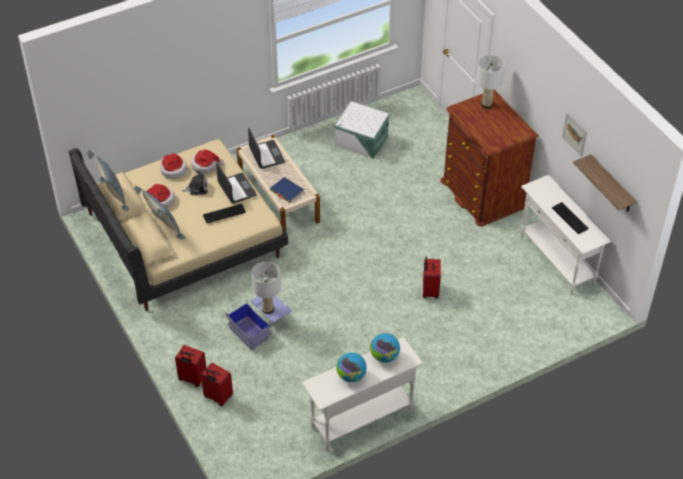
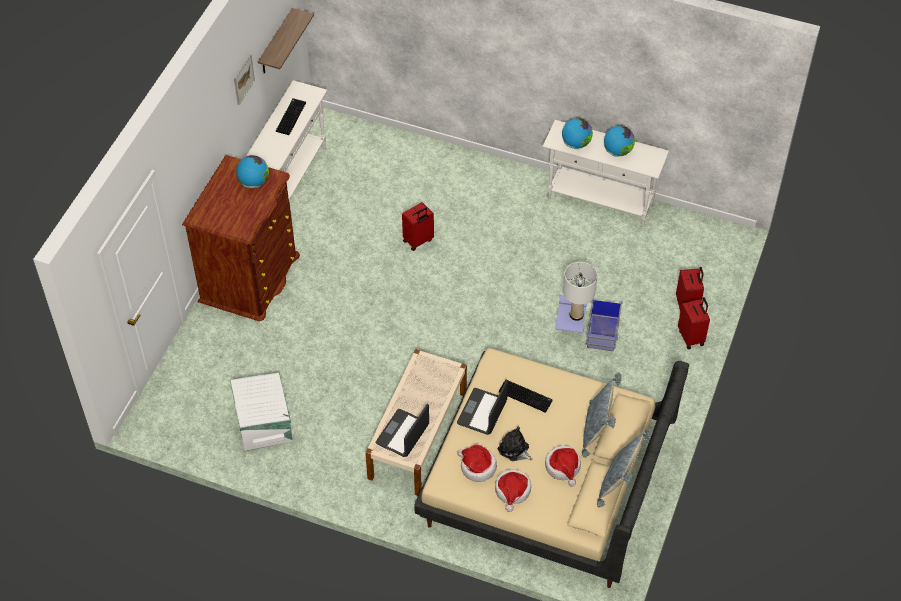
camera: 130 degrees left, 5 degrees up
blue book [270,177,304,203] -> none
white table lamp [476,55,505,109] -> none
none -> globe [236,155,269,188]

